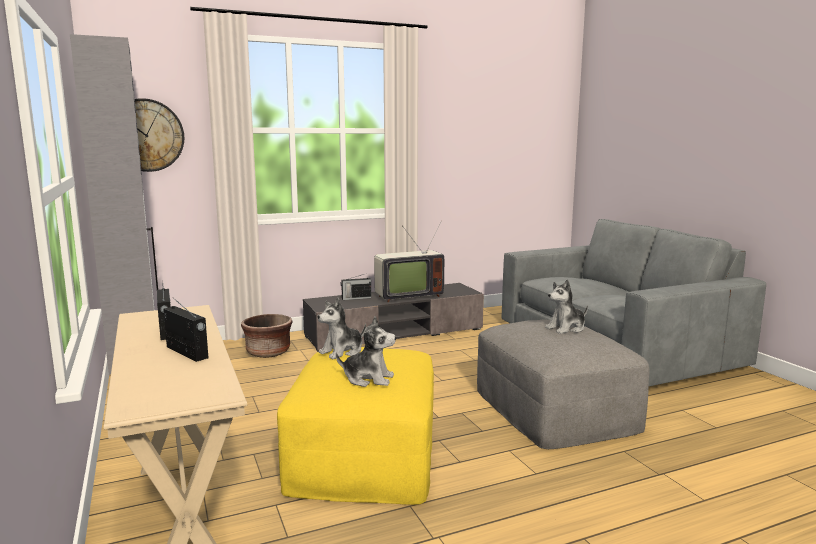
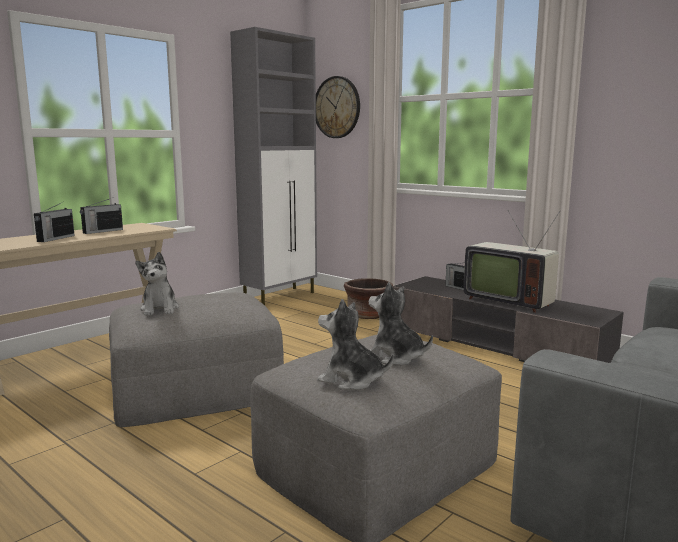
camera: 65 degrees right, 0 degrees up
yellow ottoman [277,347,434,505] -> grey ottoman [109,292,284,427]
plush toy [317,298,366,359] -> plush toy moved to [317,299,394,390]

